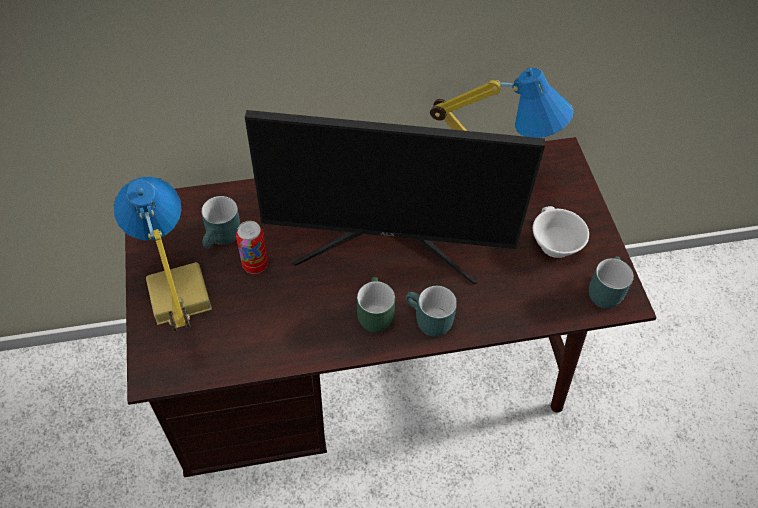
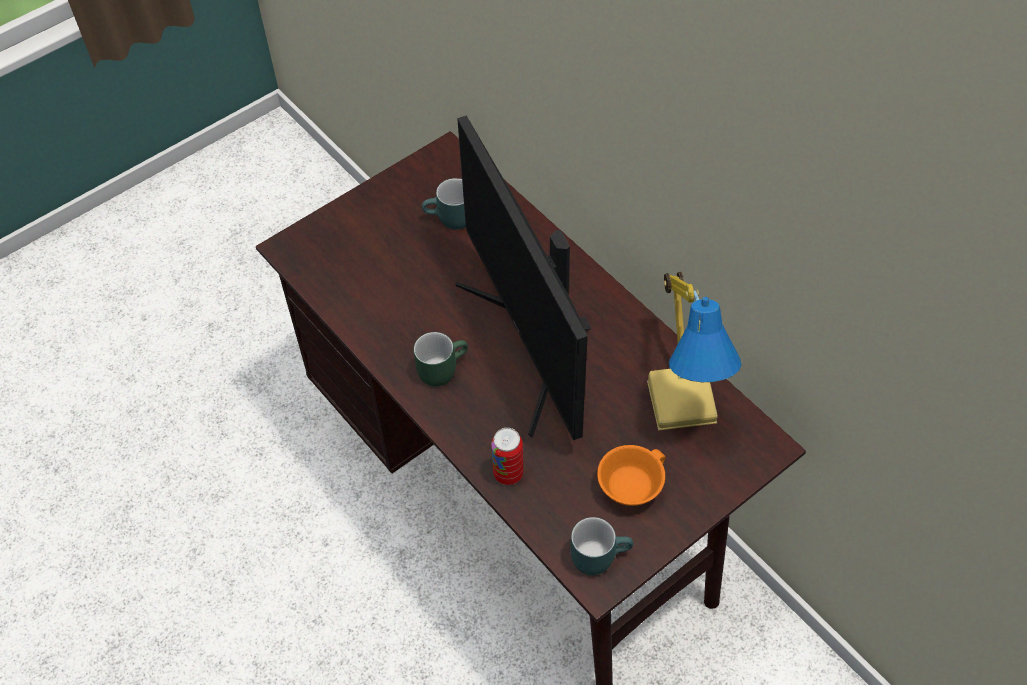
camera: 65 degrees right, 0 degrees up
table lamp [113,177,212,332] -> none
can [236,221,268,274] -> can moved to [491,428,523,485]
turquoise mug [406,286,457,337] -> none
white cup [533,206,589,258] -> orange cup [597,445,666,506]

